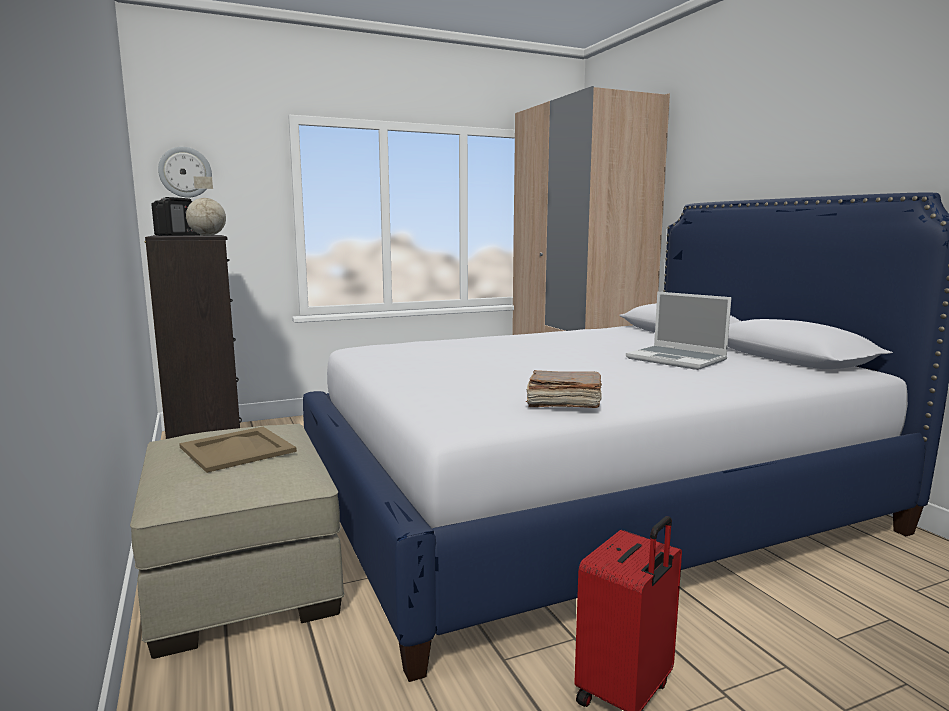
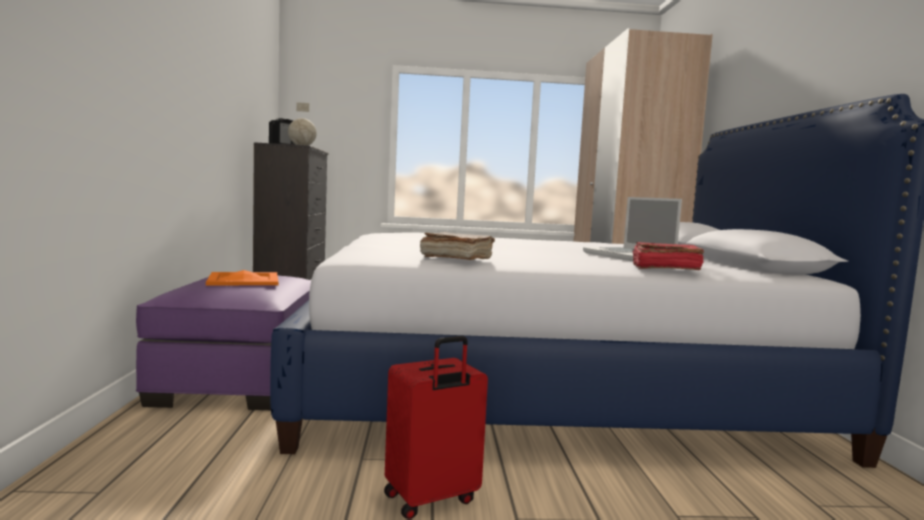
camera: 20 degrees right, 5 degrees down
beige ottoman [130,424,345,659] -> purple ottoman [136,276,311,410]
wall clock [158,147,212,198] -> none
beige tray [179,427,297,473] -> orange tray [206,270,278,286]
none -> red book [632,242,704,270]

